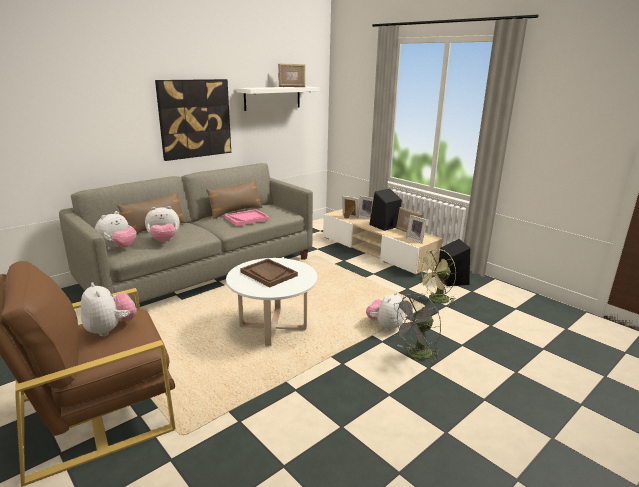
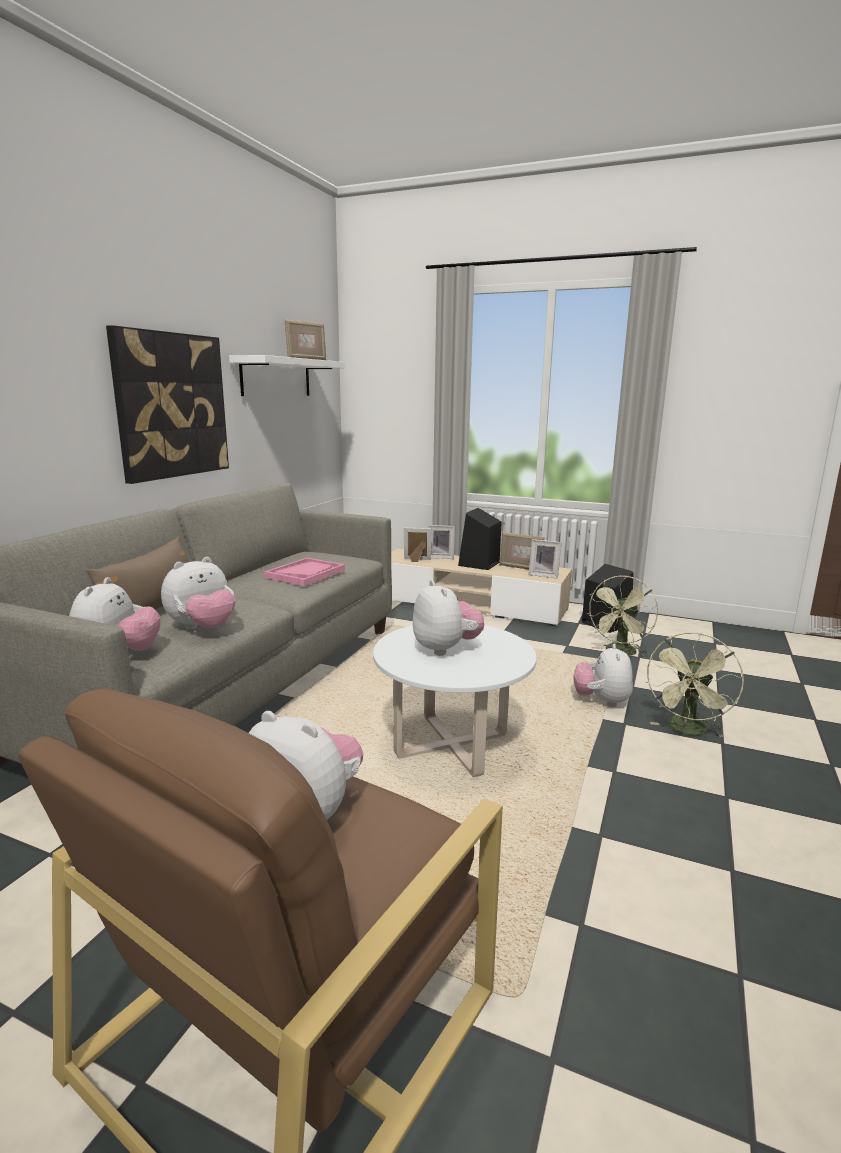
camera: 25 degrees left, 5 degrees down
brown pillow [206,179,262,219] -> none
brown tray [240,259,298,287] -> plush toy [413,580,484,656]
grey fan [390,293,441,364] -> green fan [646,632,744,737]

